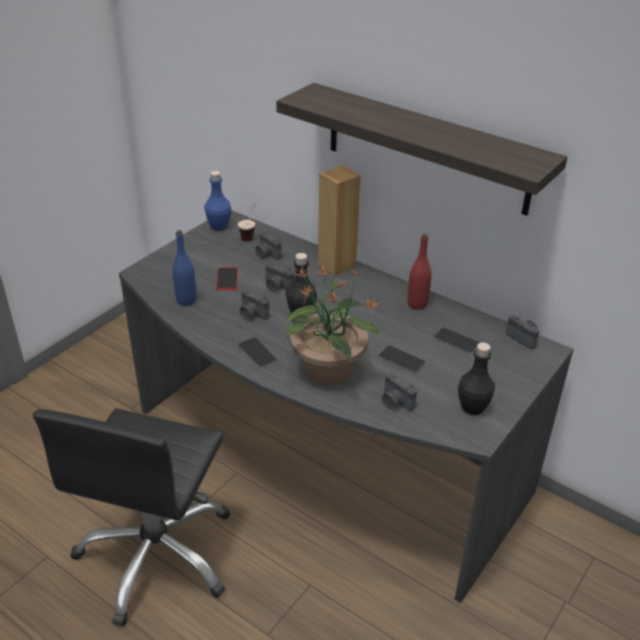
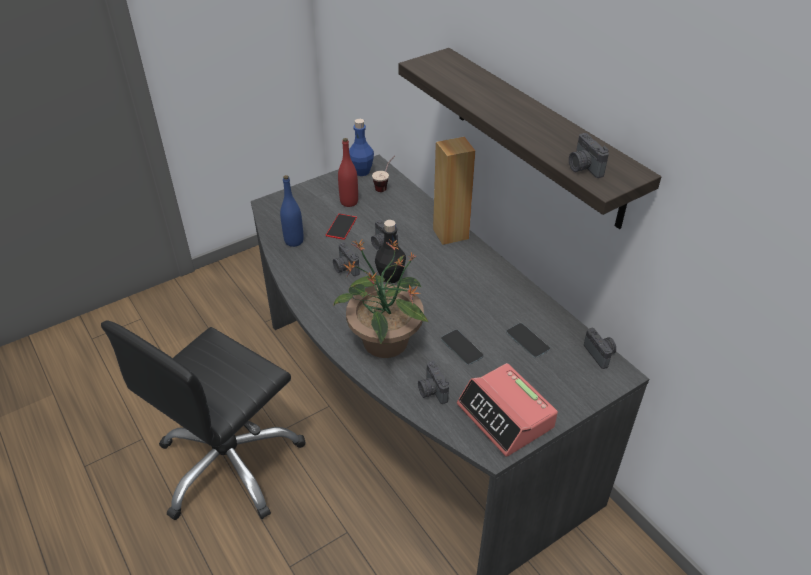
camera: 20 degrees right, 5 degrees up
phone [238,337,277,368] -> none
camera [255,231,282,260] -> camera moved to [569,133,609,178]
red bottle [408,234,431,310] -> red bottle moved to [338,138,358,207]
black bottle [458,343,495,415] -> alarm clock [457,363,558,457]

